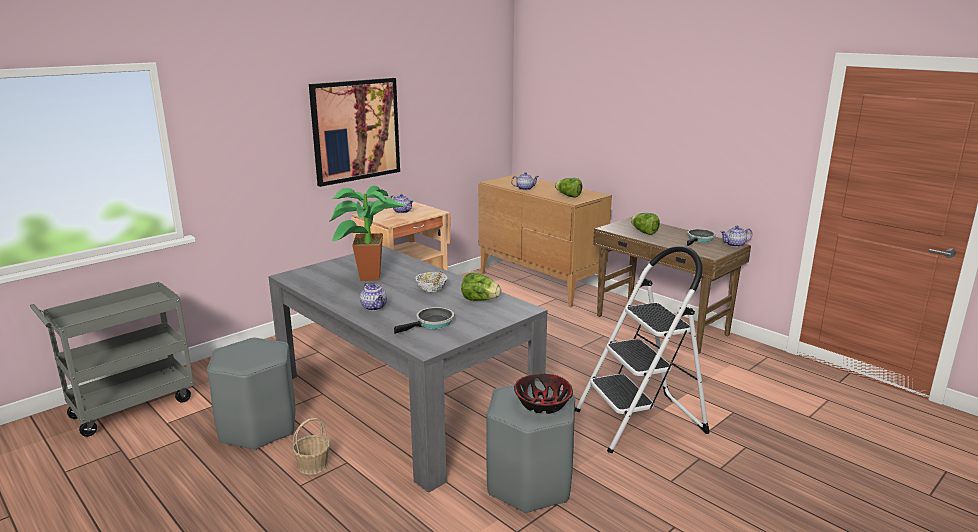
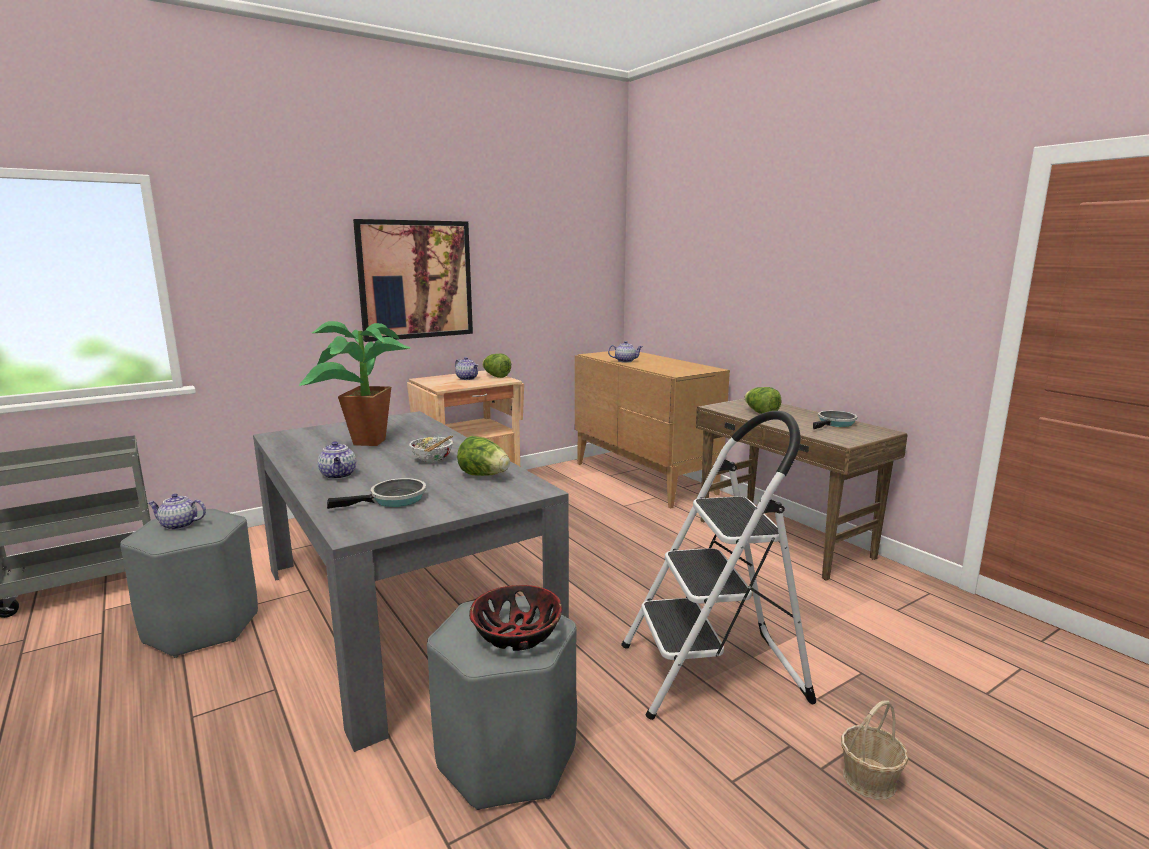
camera: 10 degrees right, 5 degrees down
basket [292,418,330,475] -> basket moved to [841,700,908,800]
lettuce [555,178,582,198] -> lettuce moved to [482,353,511,378]
teapot [720,225,753,247] -> teapot moved to [147,493,206,530]

